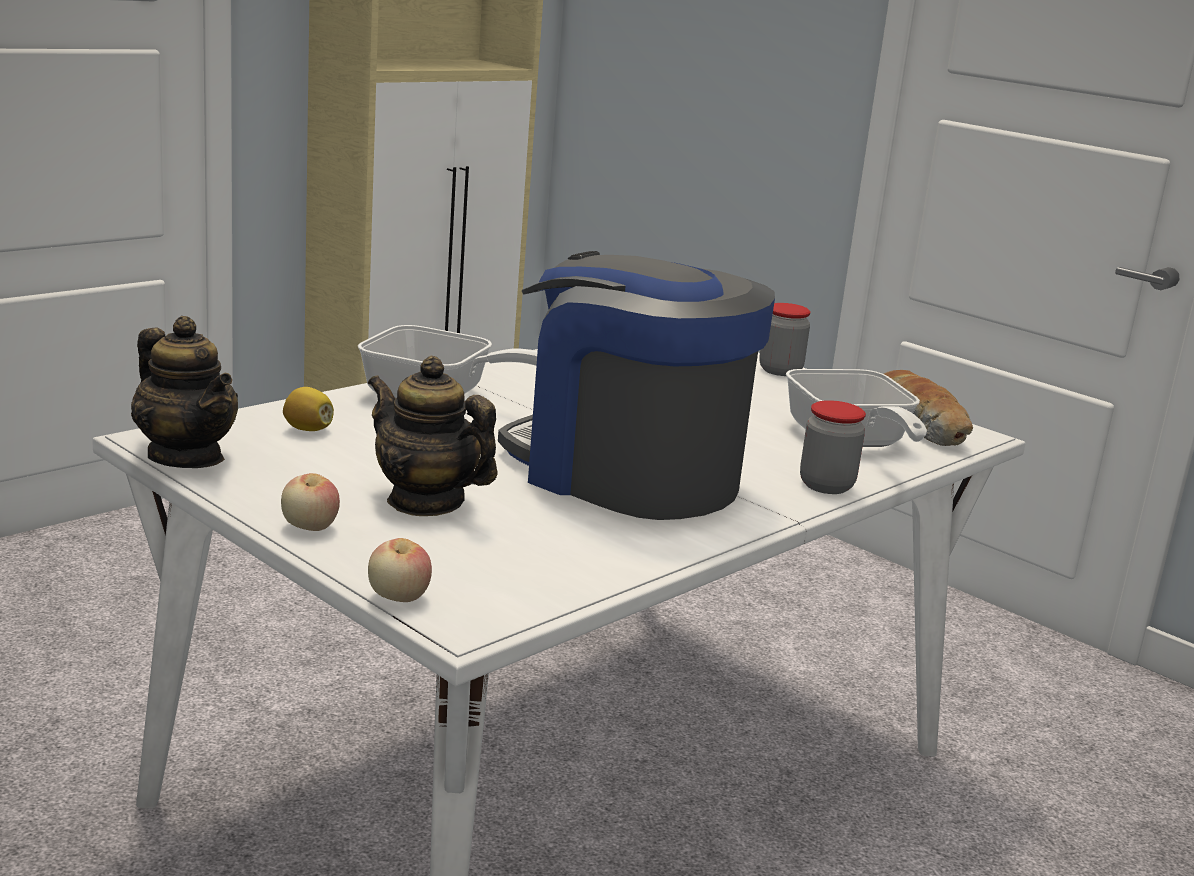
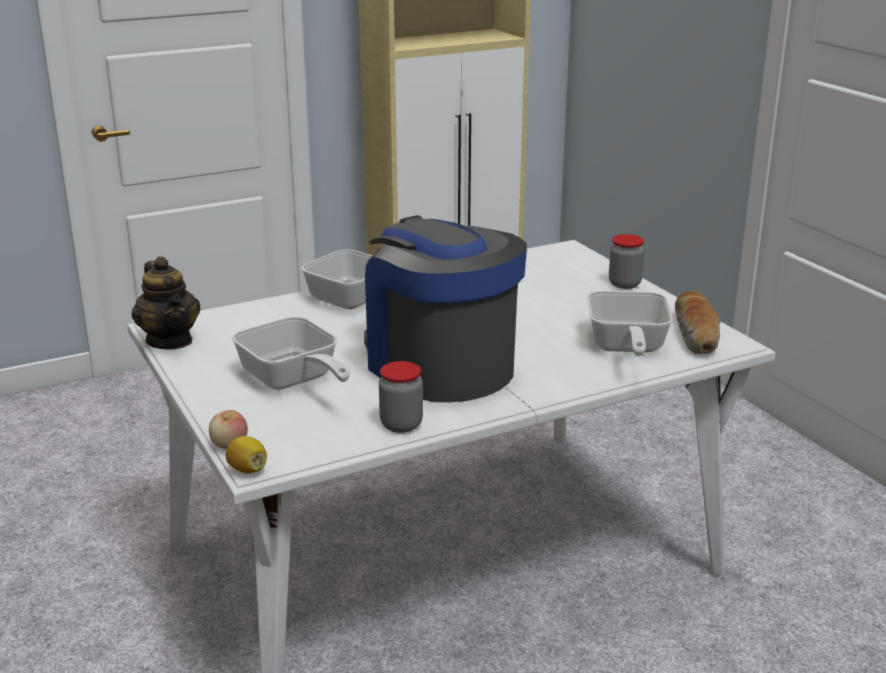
camera: 20 degrees right, 5 degrees up
apple [281,473,340,531] -> none
lemon [283,387,334,431] -> lemon moved to [226,436,267,473]
teapot [368,355,498,516] -> frying pan [232,317,350,390]
jar [800,400,866,494] -> jar moved to [379,361,423,433]

